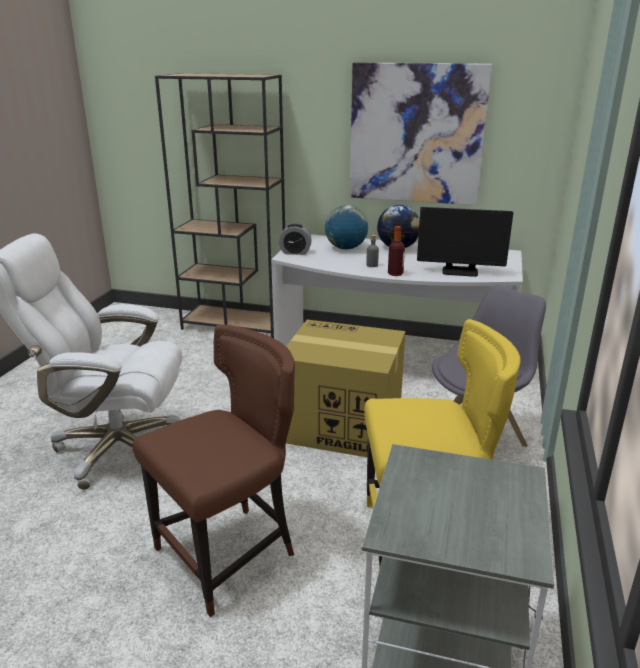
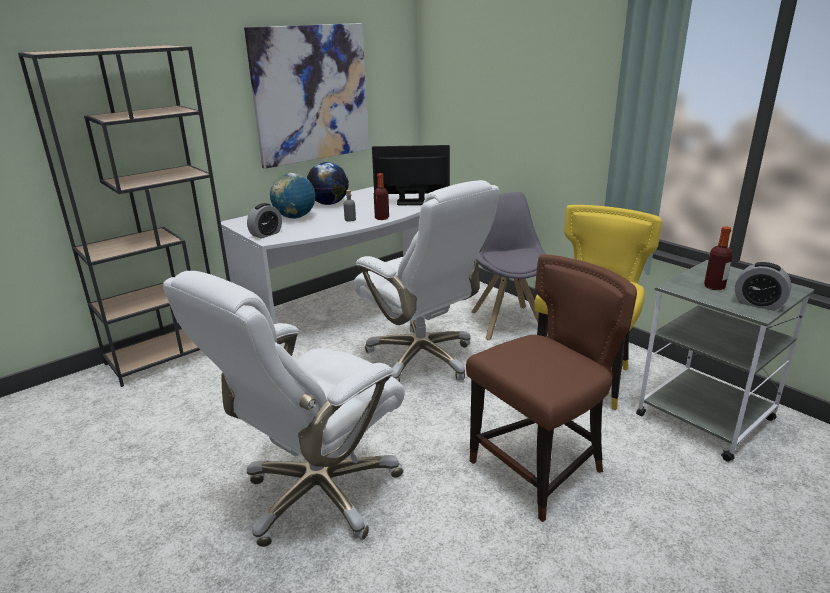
camera: 55 degrees left, 0 degrees up
brown chair [133,324,295,617] -> brown chair turned 60 degrees clockwise [466,254,637,522]
cardboard box [286,320,405,457] -> white office chair [354,180,499,382]
monitor [417,207,513,277] -> monitor turned 135 degrees counterclockwise [372,145,450,205]
none -> bottle [704,226,732,290]
none -> alarm clock [735,262,791,311]

